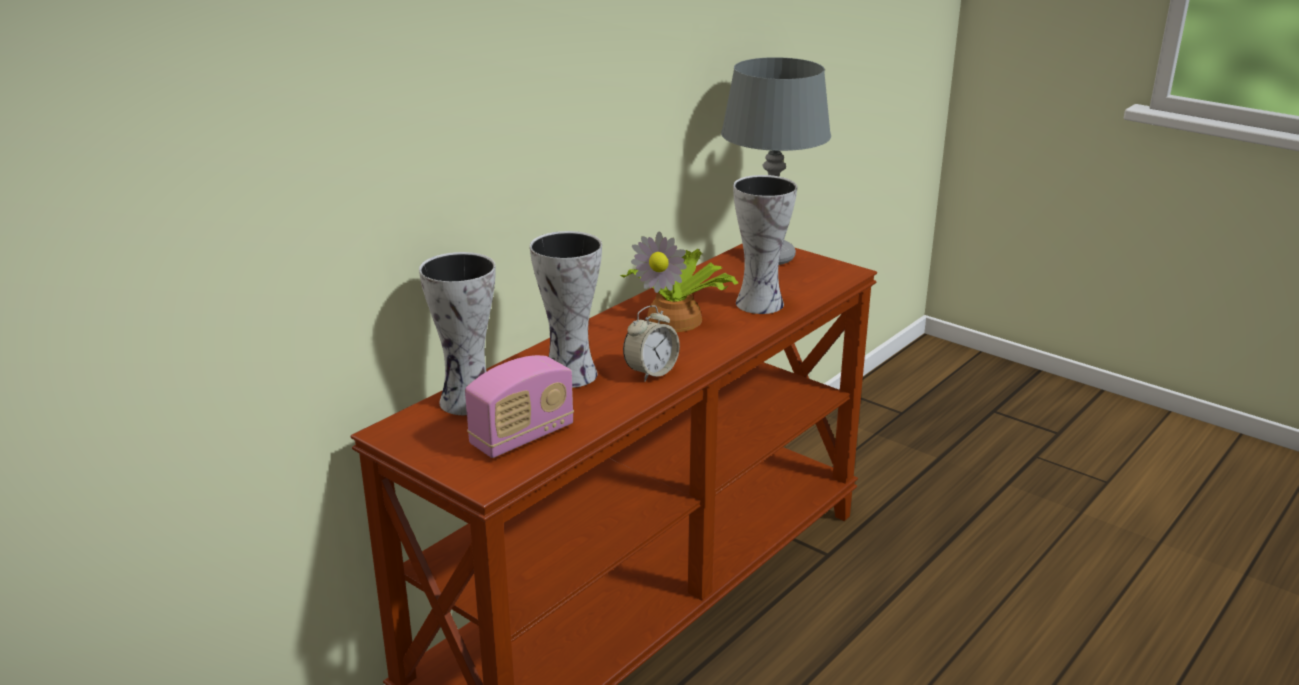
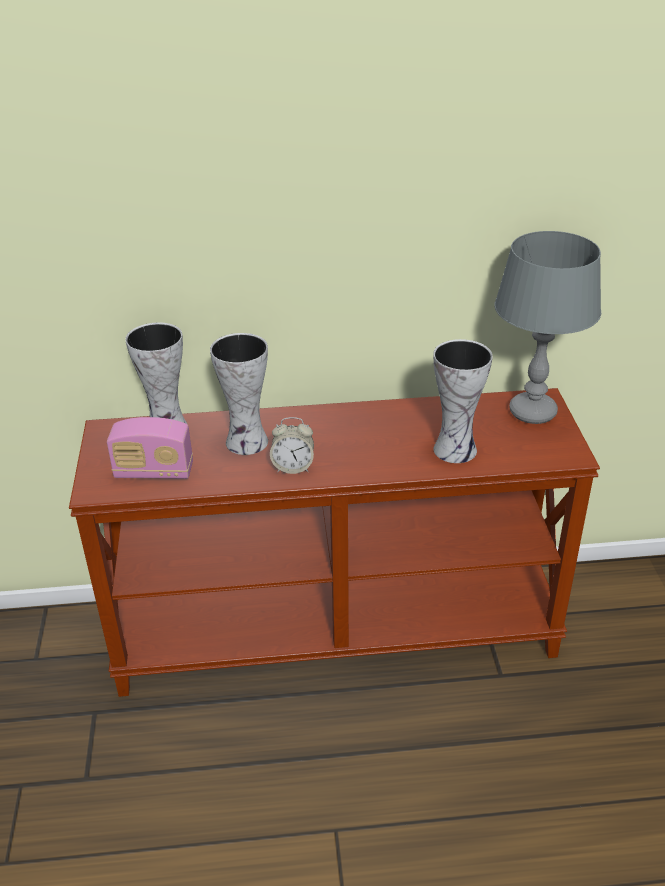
camera: 45 degrees right, 10 degrees up
potted plant [620,231,738,332] -> none

